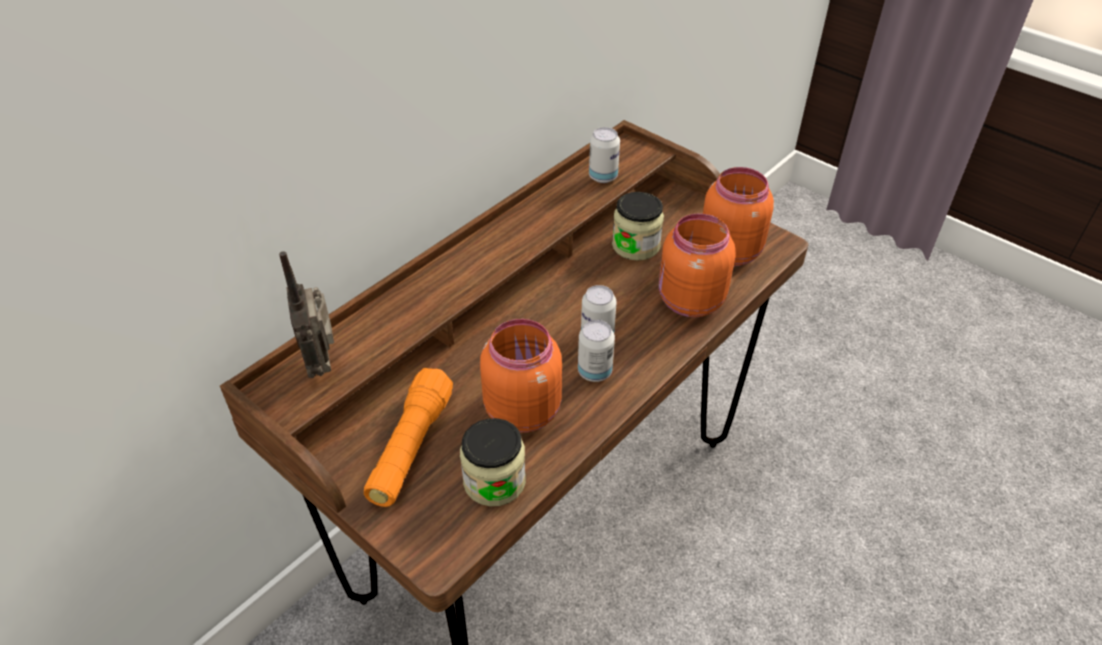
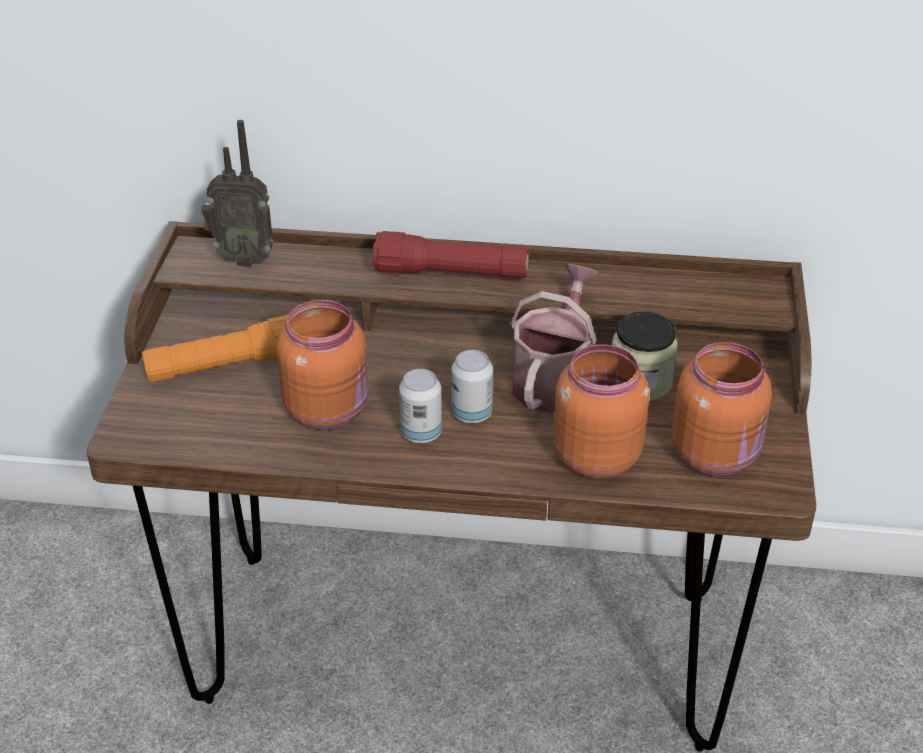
camera: 55 degrees right, 5 degrees down
radio [279,251,334,378] -> radio turned 120 degrees counterclockwise [201,120,274,267]
jar [460,418,526,506] -> none
can [589,127,620,183] -> none
none -> red flashlight [372,231,529,279]
none -> watering can [510,264,598,413]

